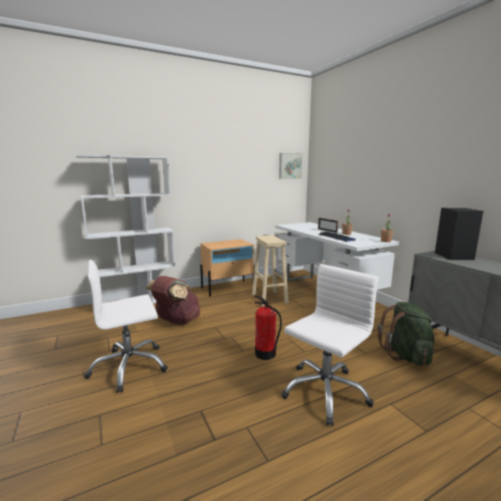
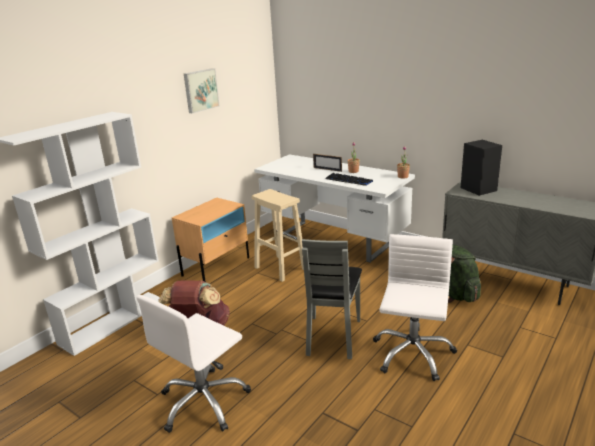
camera: 25 degrees left, 10 degrees up
fire extinguisher [254,295,282,360] -> grey chair [302,239,362,359]
picture [279,153,302,179] -> picture moved to [184,68,220,113]

